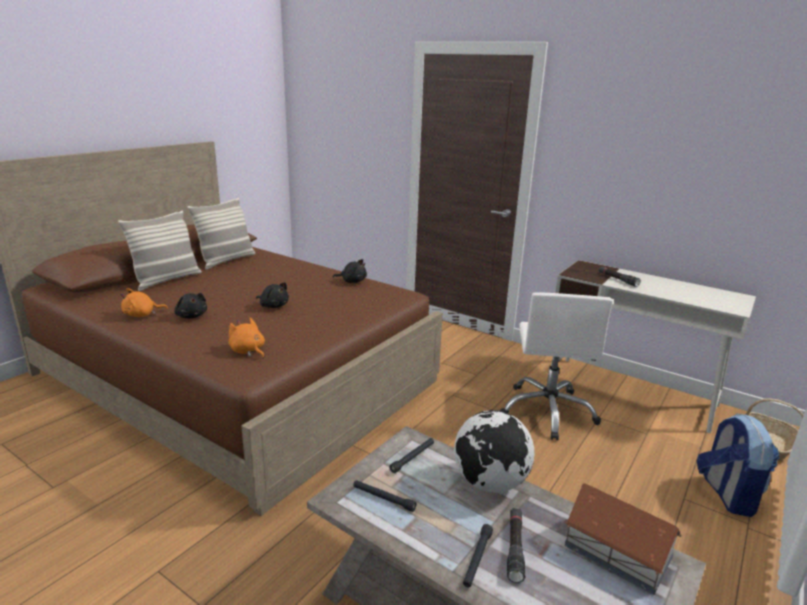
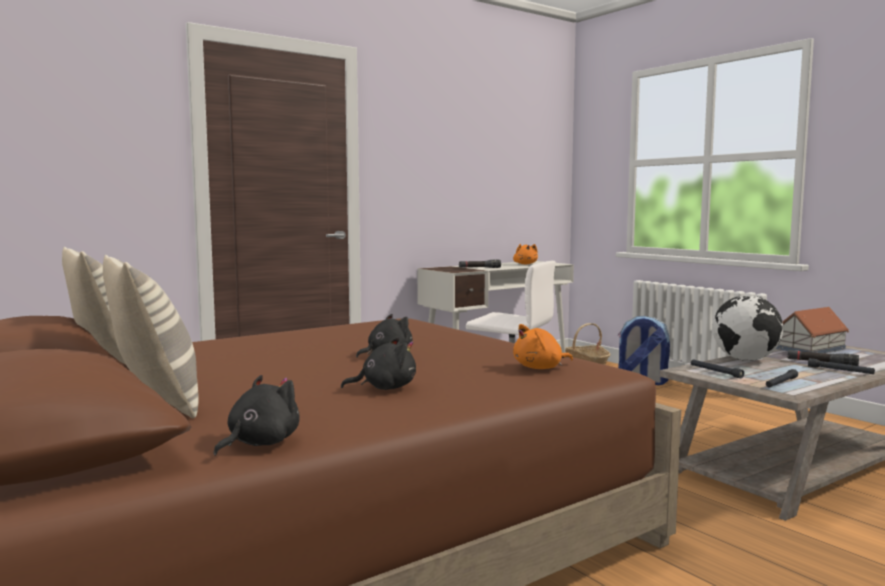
camera: 70 degrees left, 15 degrees down
orange plush toy [120,288,168,317] -> orange plush toy moved to [513,244,538,265]
black plush toy [333,259,367,283] -> black plush toy moved to [213,375,300,456]

